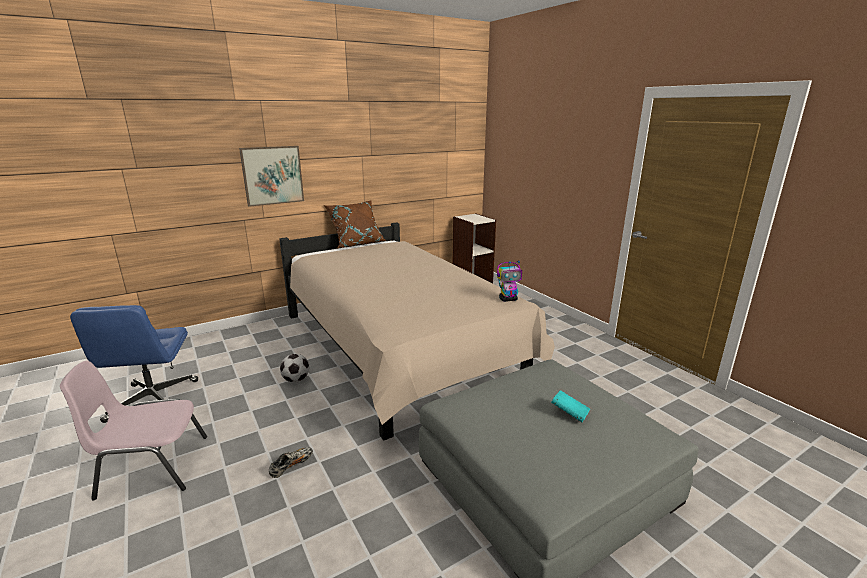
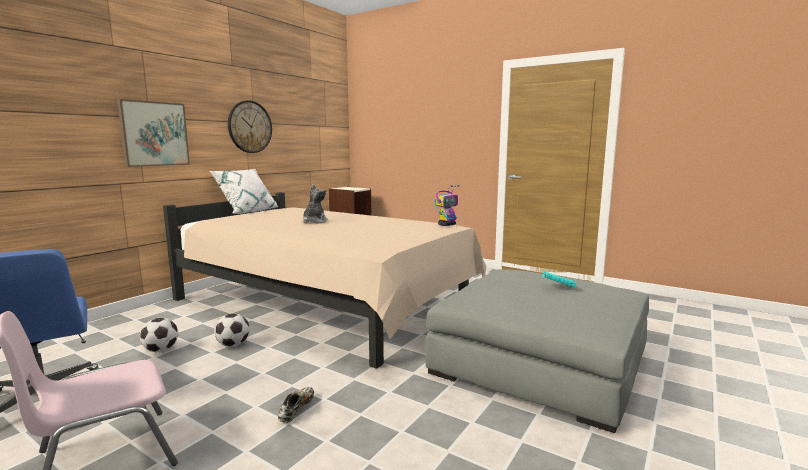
camera: 25 degrees left, 10 degrees down
brown pillow [324,201,386,248] -> white pillow [210,169,278,214]
none -> football [140,318,178,352]
none -> wall clock [228,100,272,153]
none -> plush toy [302,184,328,223]

